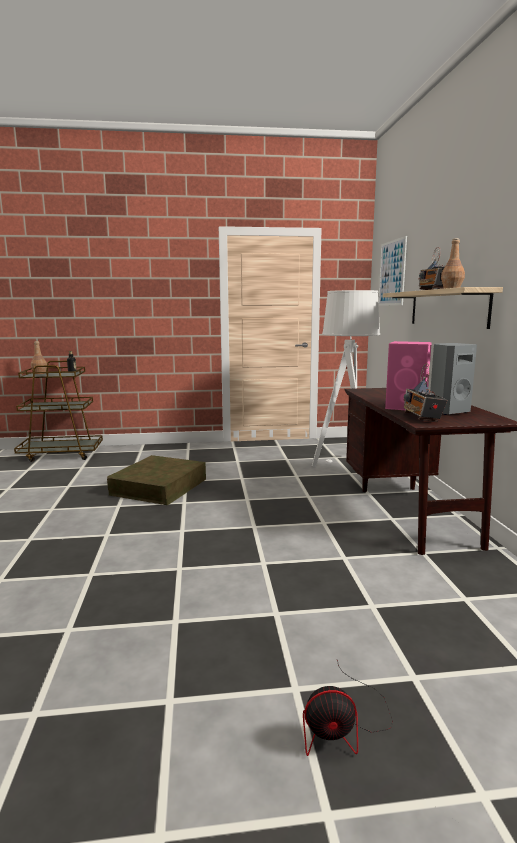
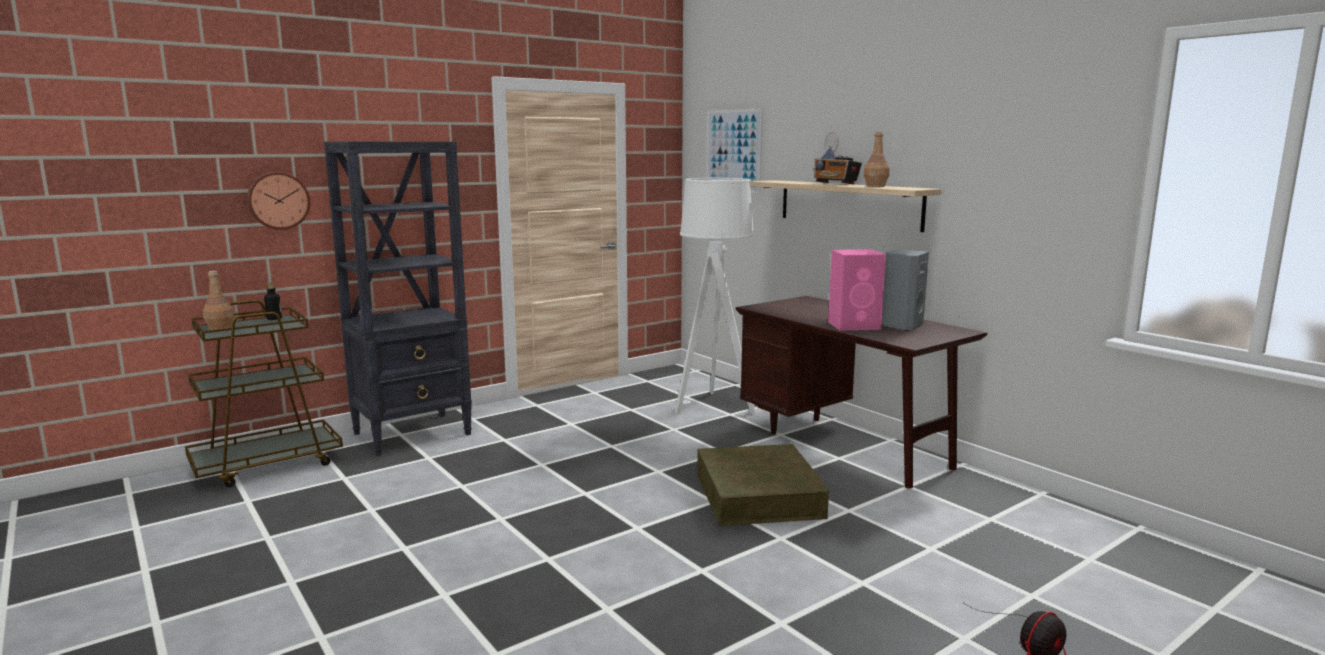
camera: 30 degrees left, 0 degrees up
brown storage box [107,455,206,505] -> brown storage box moved to [697,444,829,526]
radio [403,363,448,422] -> none
none -> wall clock [247,172,310,230]
none -> black bookcase [324,142,472,456]

